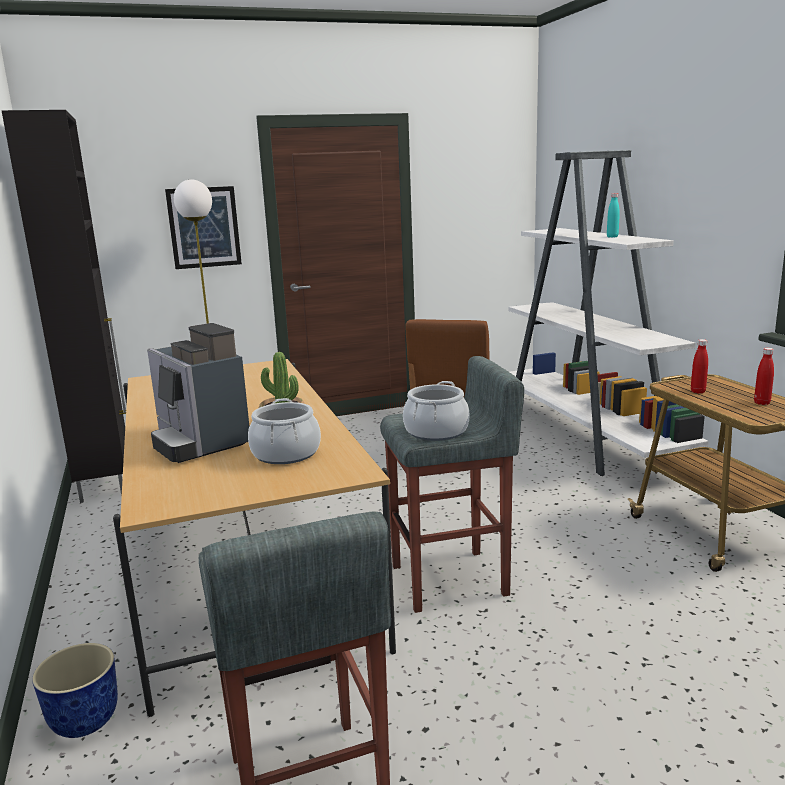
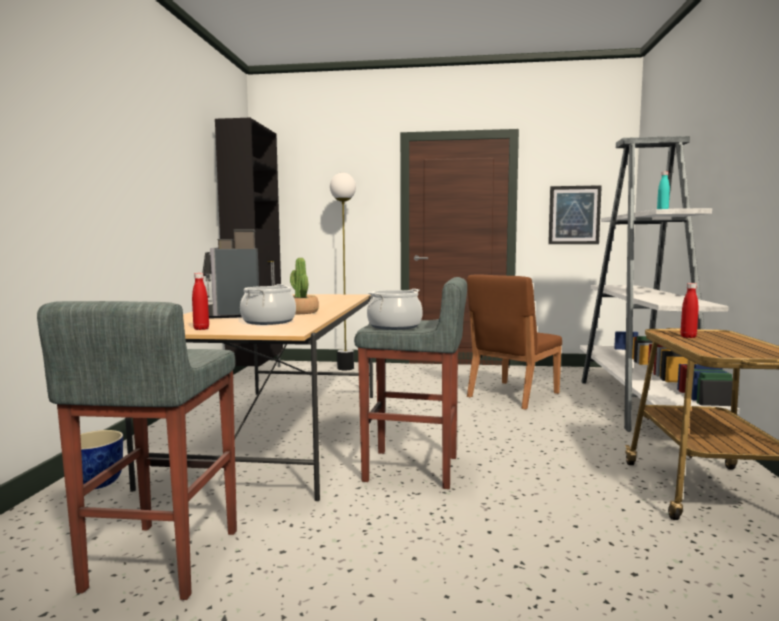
camera: 25 degrees right, 10 degrees down
picture [165,186,242,269] -> picture moved to [548,185,602,244]
red bottle [754,348,774,405] -> red bottle moved to [192,273,209,330]

